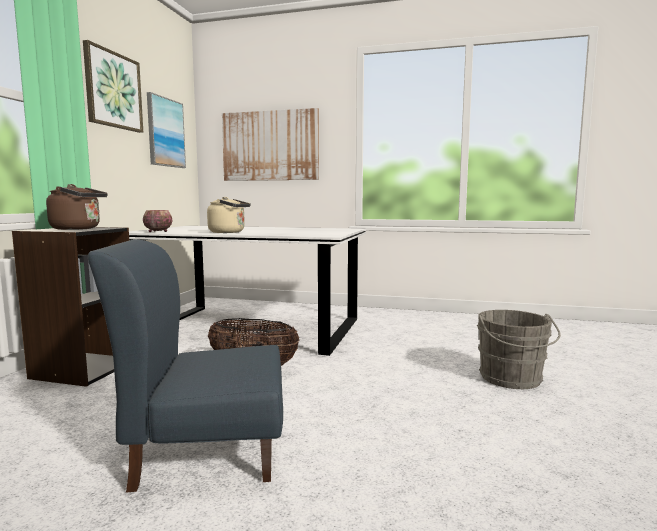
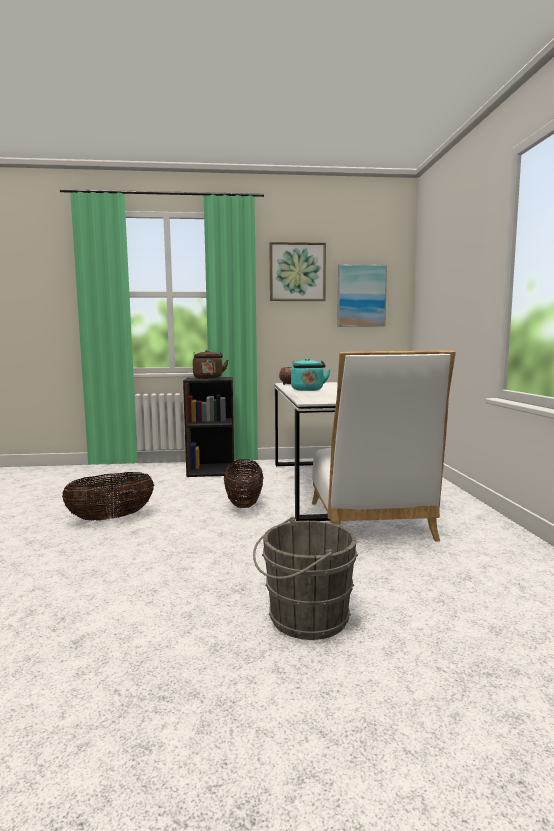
camera: 70 degrees right, 0 degrees up
blue chair [88,239,283,493] -> basket [62,472,154,521]
beige kettle [207,197,251,233] -> turquoise kettle [291,358,331,391]
picture [222,108,319,181] -> none
none -> white chair [312,350,456,542]

